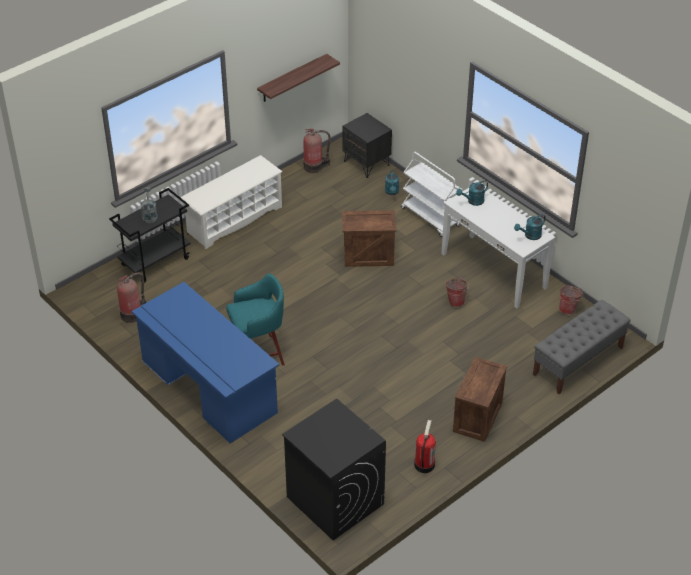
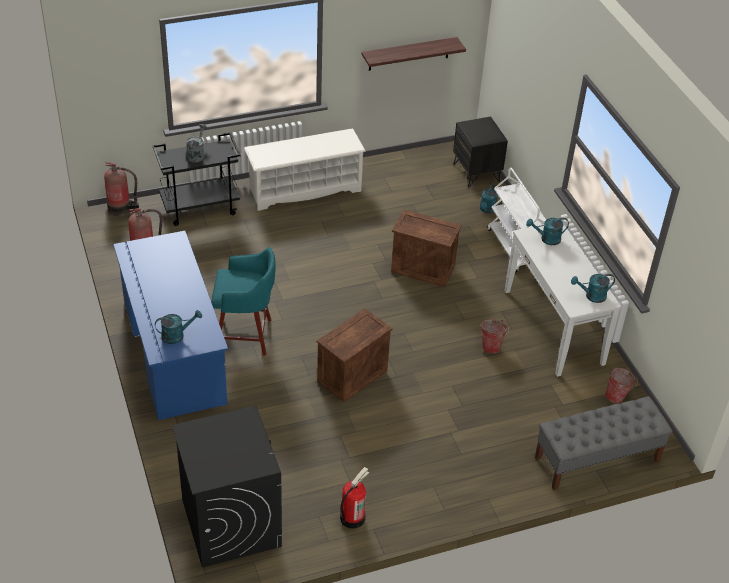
camera: 20 degrees right, 0 degrees up
fire extinguisher [303,129,331,173] -> fire extinguisher moved to [104,162,139,216]
crate [453,357,507,442] -> crate moved to [317,308,393,402]
none -> turquoise watering can [155,310,202,344]

